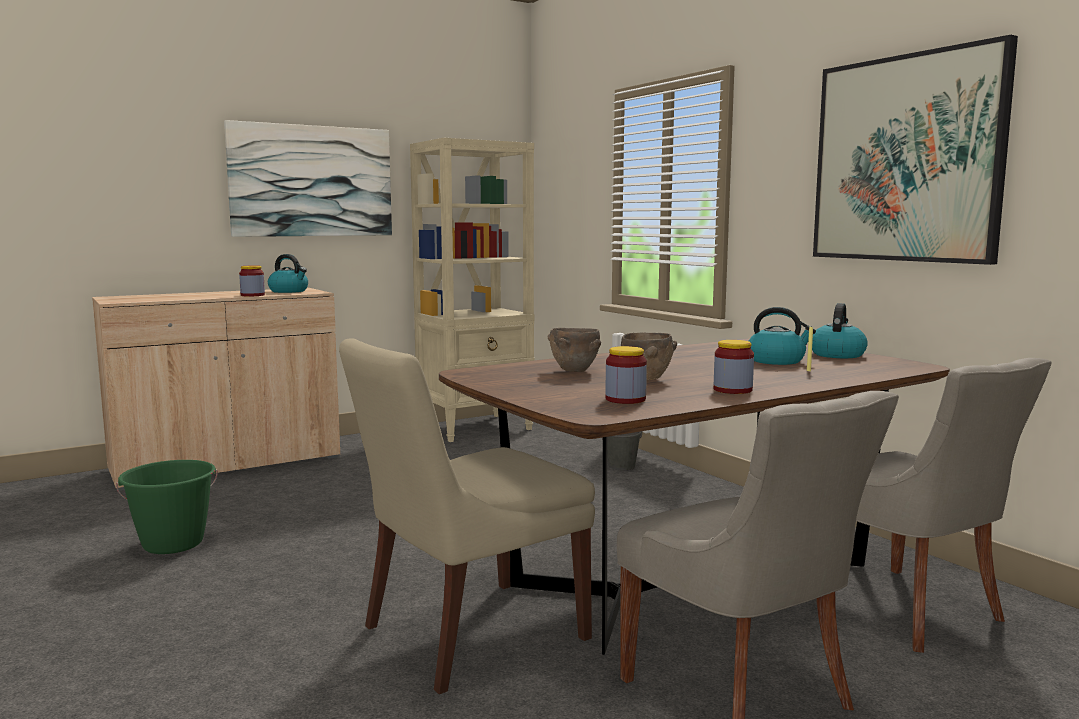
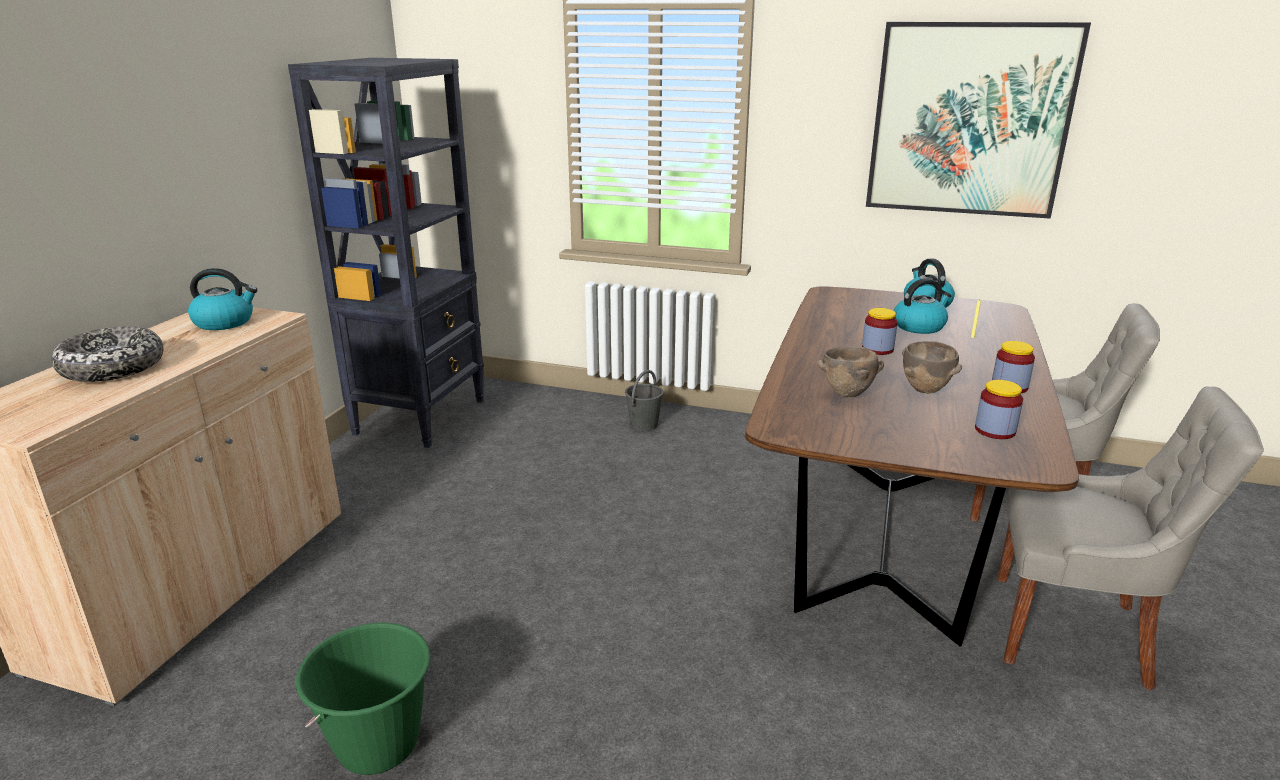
camera: 40 degrees left, 15 degrees up
picture [224,120,392,237] -> none
jar [239,265,265,296] -> jar moved to [862,308,898,355]
beige chair [339,338,595,694] -> none
beige bookcase [410,138,535,442] -> black bookcase [288,58,485,448]
none -> bowl [51,326,164,382]

